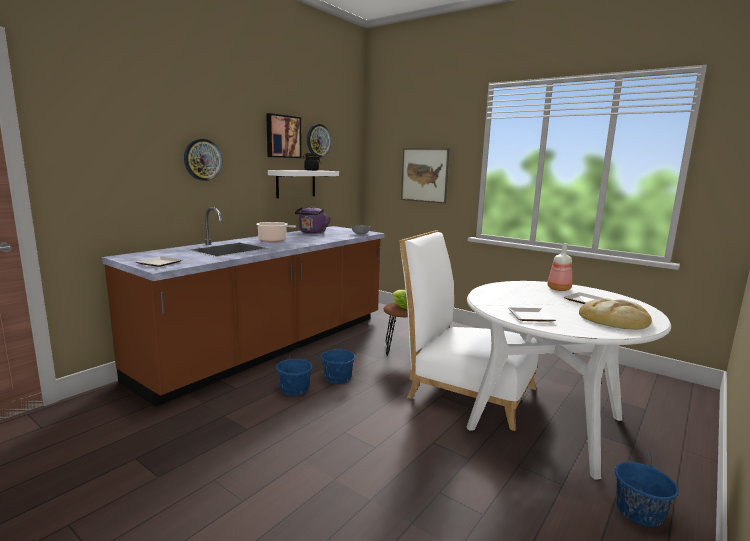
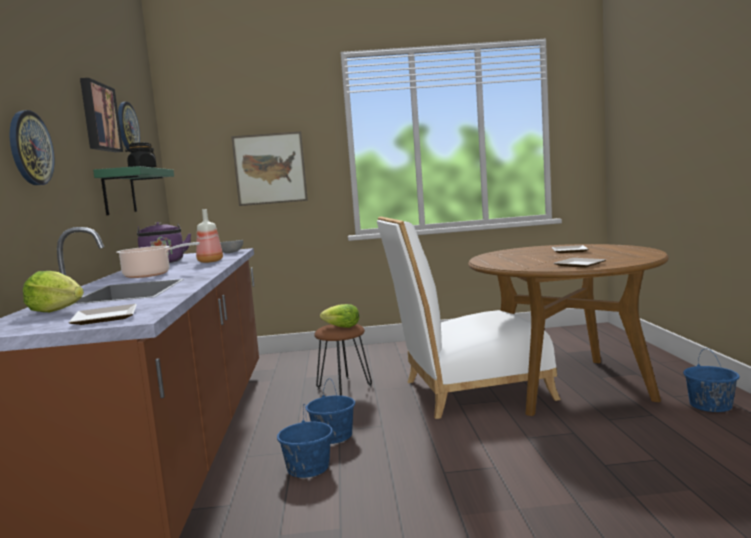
camera: 40 degrees left, 5 degrees down
white shelf [268,170,339,198] -> green shelf [93,166,174,215]
white dining table [467,281,671,479] -> brown dining table [468,244,669,416]
bottle [547,243,572,291] -> bottle moved to [196,209,223,263]
bread [579,298,652,330] -> none
none -> lettuce [23,271,84,312]

